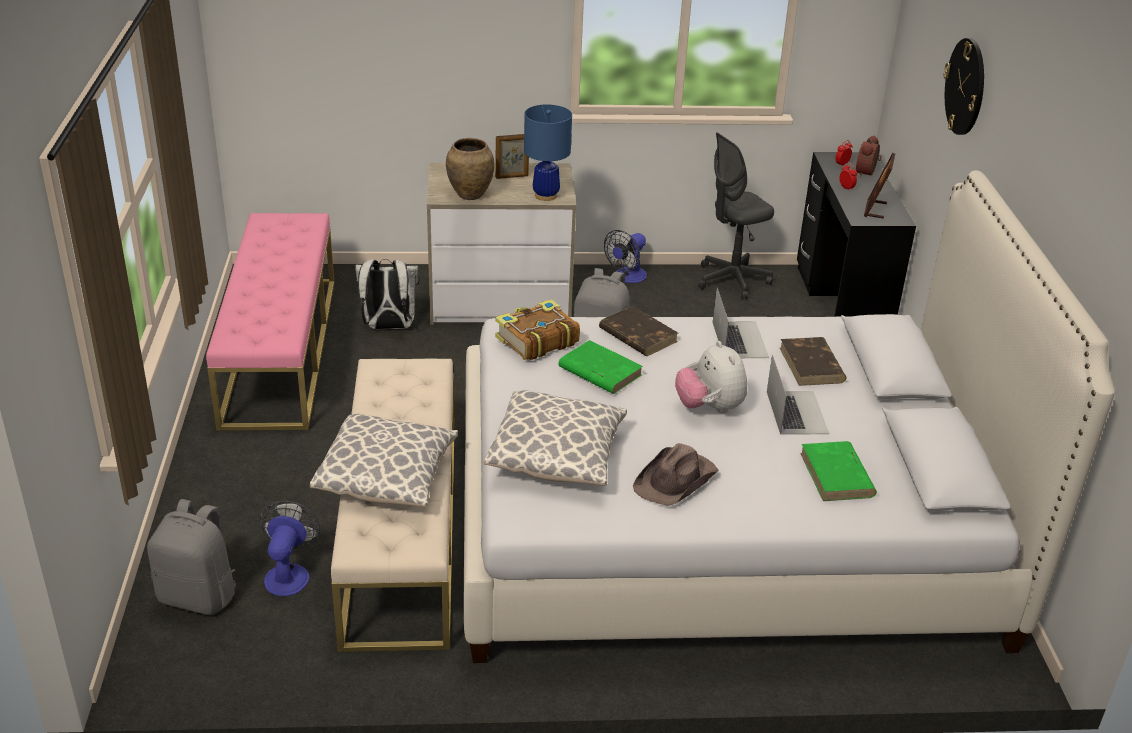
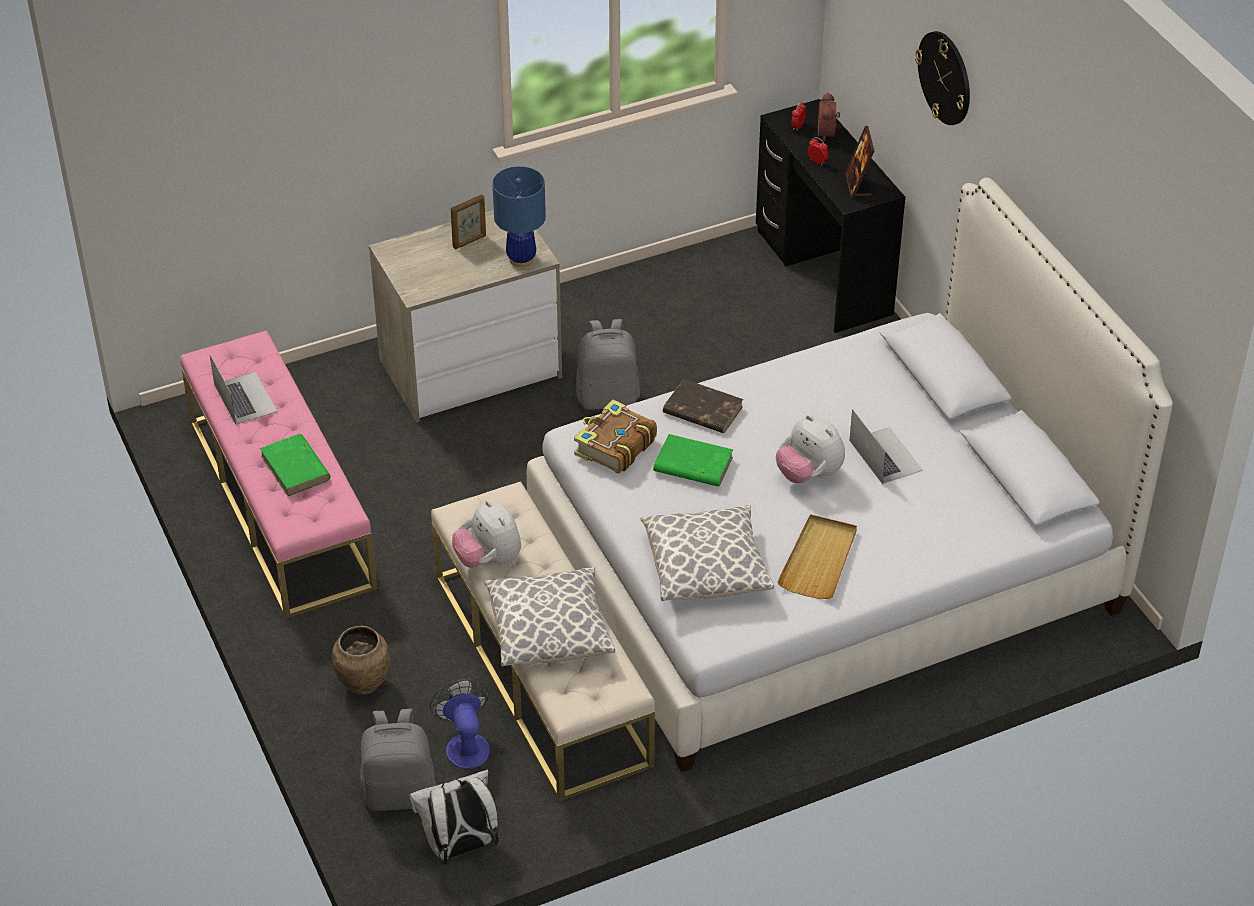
camera: 20 degrees left, 10 degrees up
white backpack [355,259,419,329] -> white backpack moved to [409,770,499,865]
brown vase [446,138,494,200] -> brown vase moved to [332,626,390,695]
fan [604,230,647,283] -> none
brown hat [633,443,719,506] -> beige tray [777,514,857,599]
grey office chair [698,132,774,300] -> none
laptop [713,288,769,358] -> laptop moved to [210,355,278,425]
brown book [780,337,846,386] -> none
green book [800,441,877,501] -> green book moved to [260,434,331,496]
none -> plush toy [452,500,521,568]

